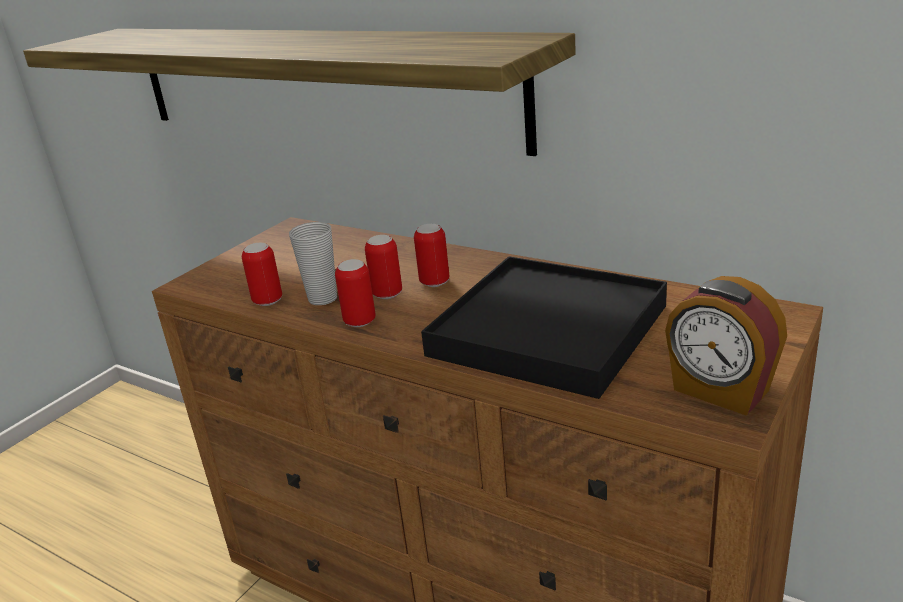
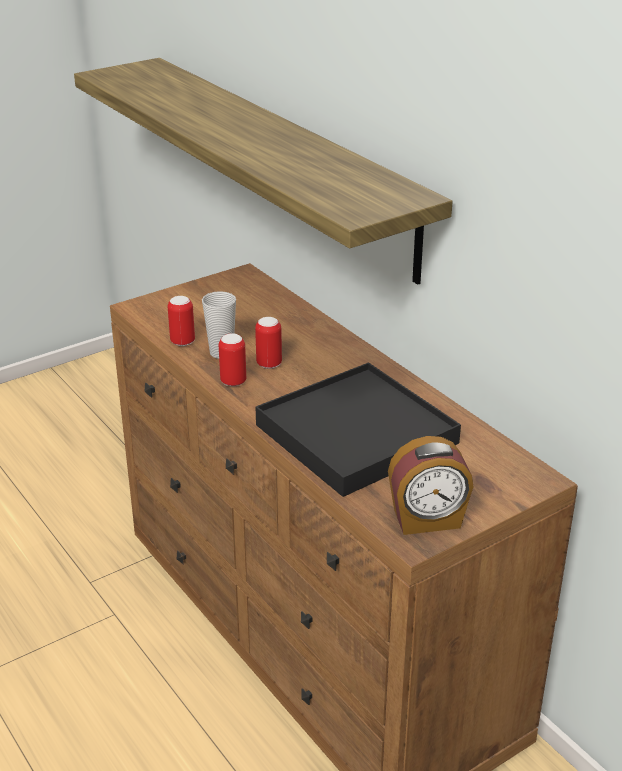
camera: 20 degrees right, 5 degrees up
can [414,224,449,287] -> none
alarm clock [665,276,787,416] -> alarm clock turned 75 degrees counterclockwise [388,436,474,535]

